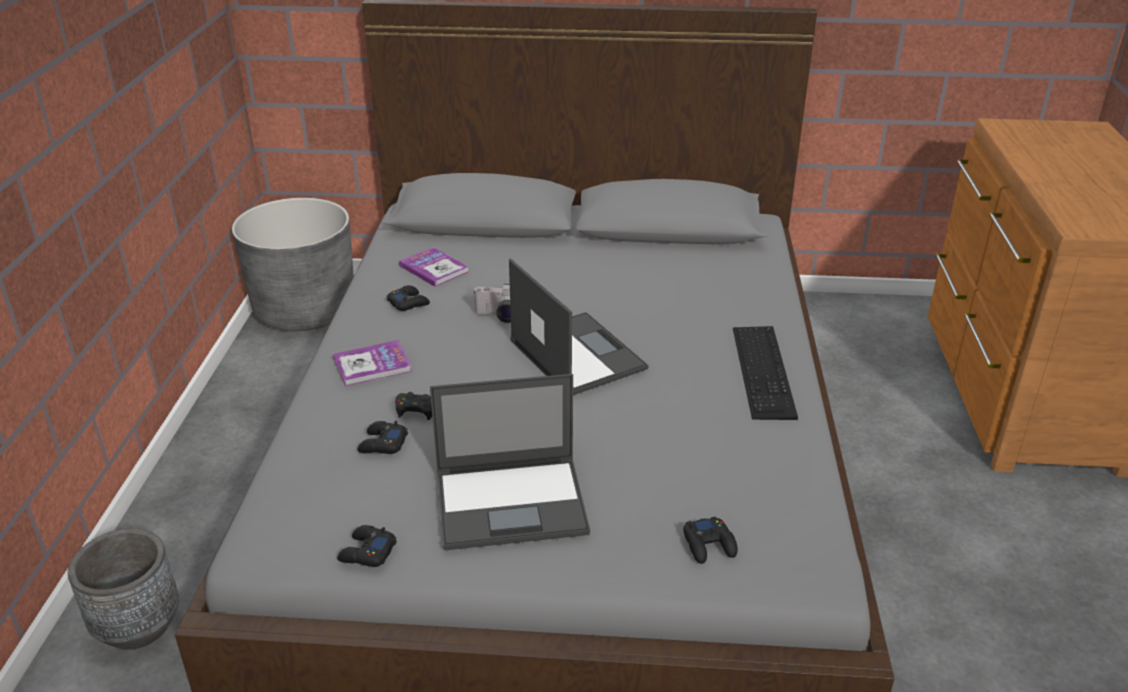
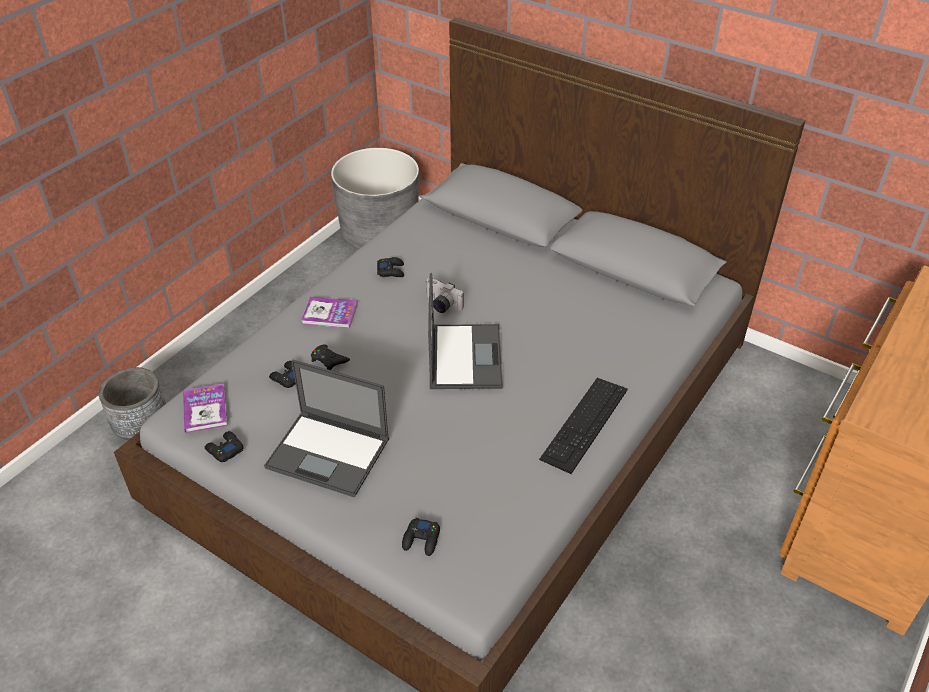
camera: 30 degrees right, 10 degrees up
book [399,247,469,287] -> book moved to [183,383,228,433]

